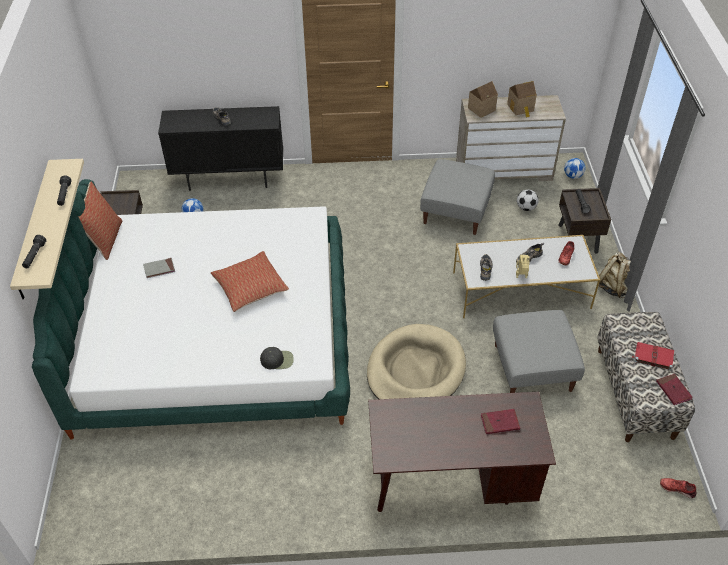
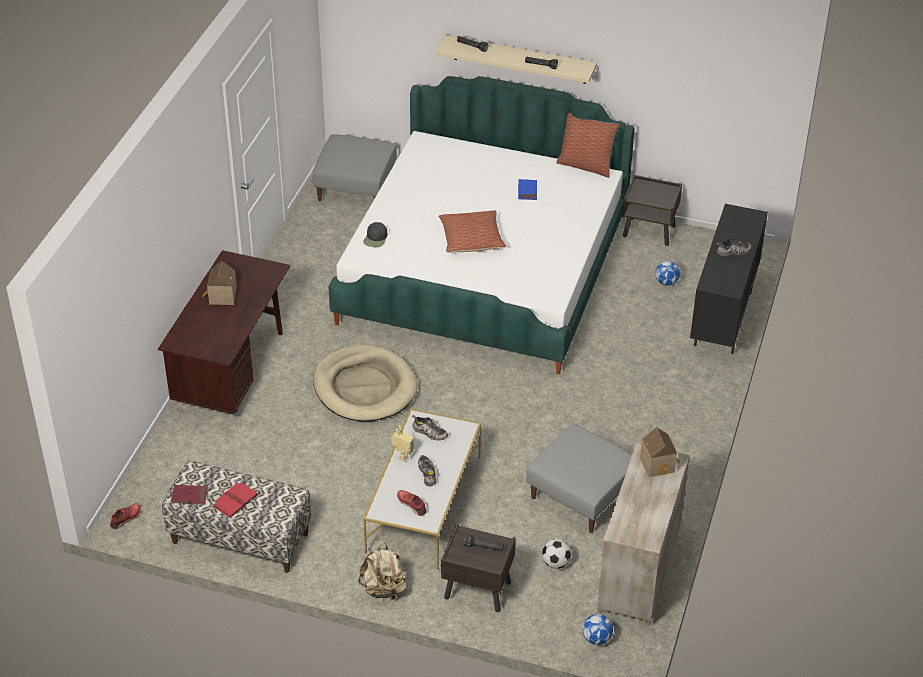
camera: 110 degrees right, 5 degrees down
grey book [143,258,175,278] -> blue book [518,179,537,200]
red book [481,409,520,434] -> none
grey ottoman [493,310,585,393] -> grey ottoman moved to [312,134,397,201]
toy house [507,81,537,118] -> toy house moved to [202,261,237,305]

